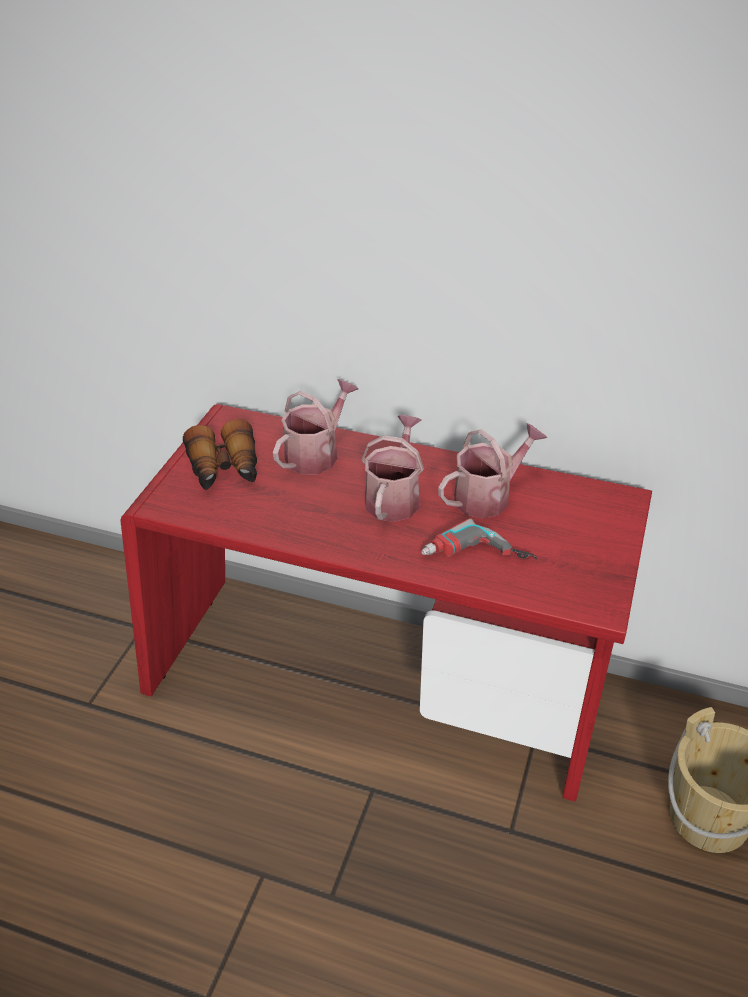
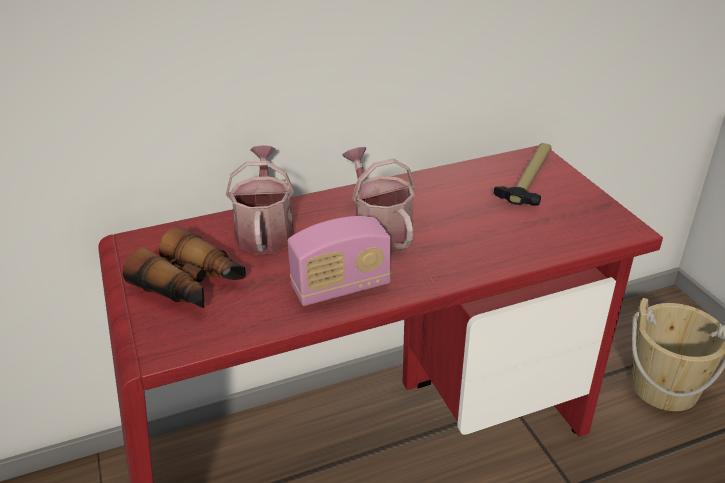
camera: 40 degrees left, 5 degrees down
power drill [421,518,538,560] -> none
watering can [438,423,547,519] -> none
none -> radio [288,216,391,306]
none -> hammer [494,143,552,206]

